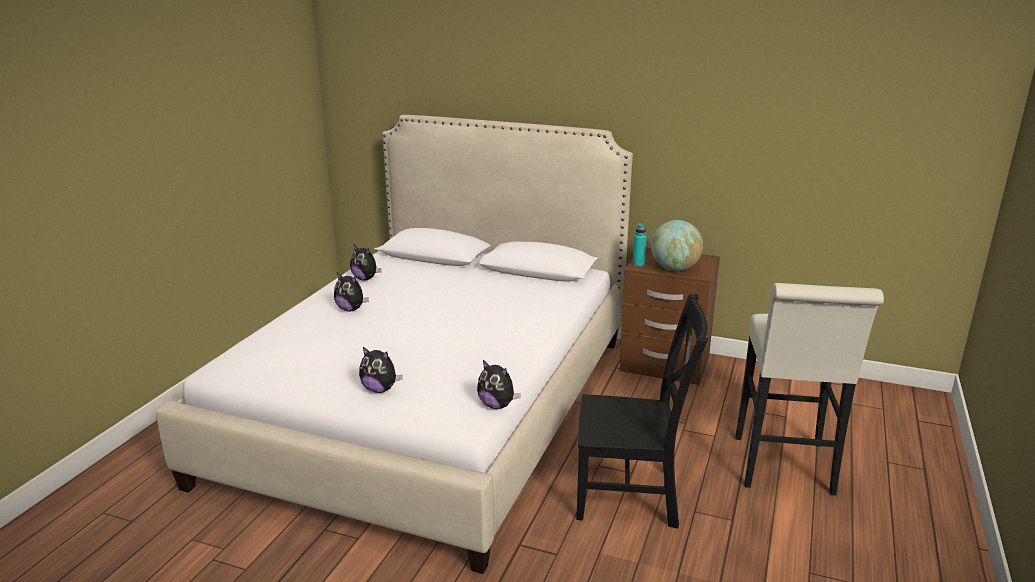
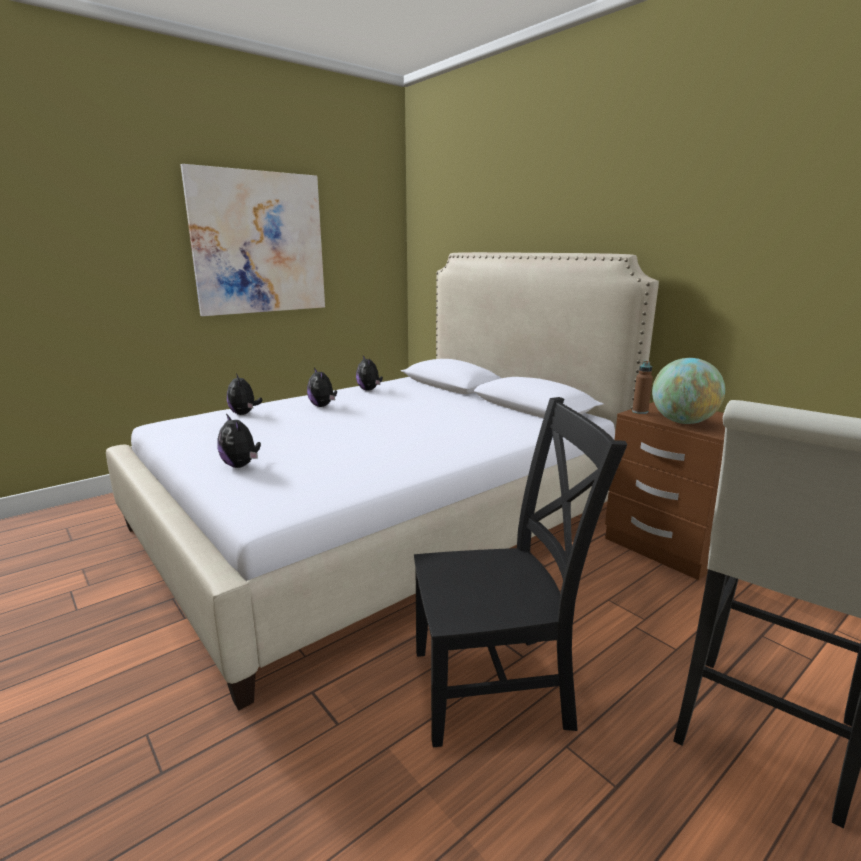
camera: 30 degrees right, 5 degrees down
plush toy [477,360,521,409] -> plush toy moved to [227,374,263,415]
black chair [576,294,709,529] -> black chair turned 45 degrees counterclockwise [414,397,627,747]
turquoise bottle [632,223,647,266] -> brown bottle [632,361,653,414]
none -> picture [181,164,325,316]

